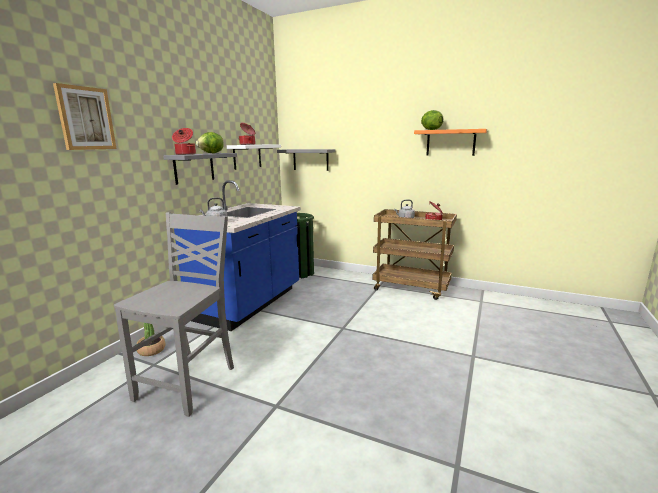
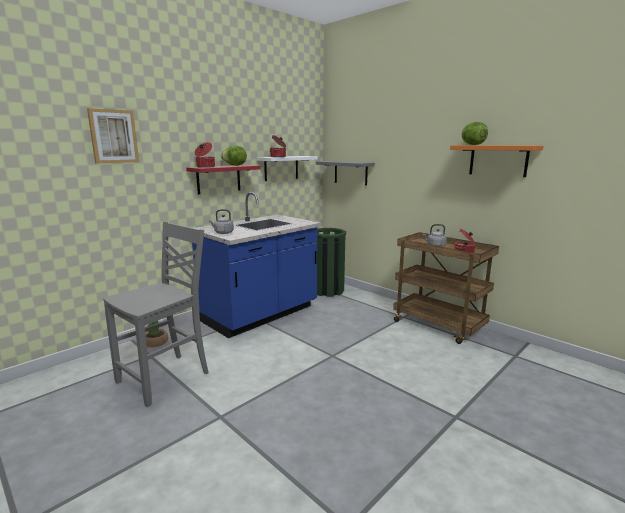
camera: 20 degrees right, 0 degrees up
grey shelf [163,153,237,185] -> red shelf [186,165,261,194]

